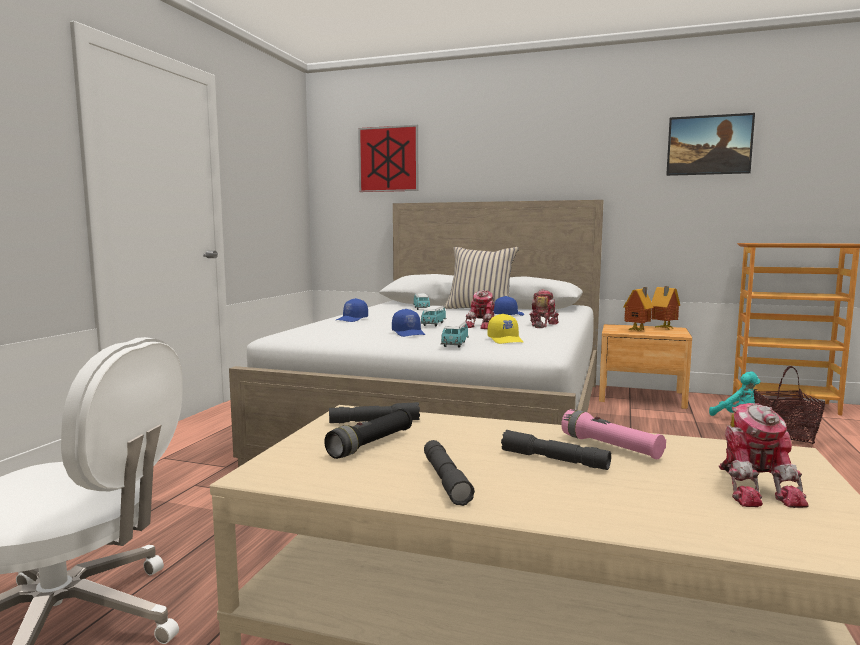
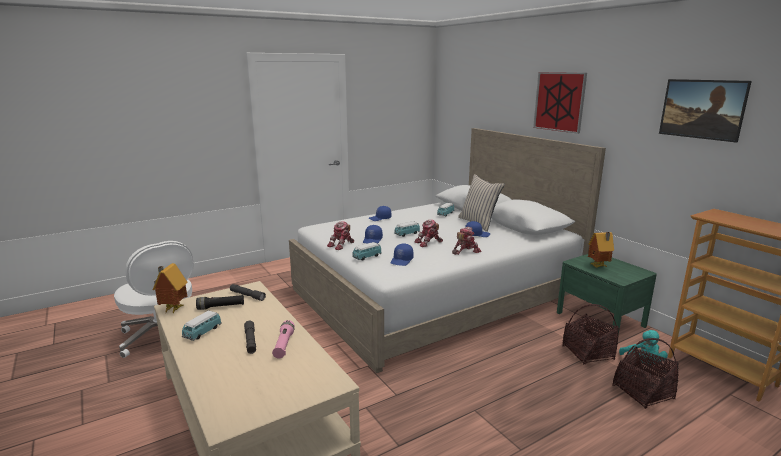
camera: 40 degrees right, 10 degrees up
picture [358,125,418,192] -> picture moved to [533,72,587,134]
grey flashlight [424,440,475,506] -> toy car [182,310,222,341]
yellow cap [488,314,523,344] -> blue cap [391,243,414,266]
brown nightstand [599,324,692,409] -> green nightstand [557,254,657,342]
toy house [651,286,680,330] -> toy house moved to [153,263,187,313]
toy robot [719,403,809,508] -> toy robot moved to [327,221,354,250]
none -> basket [562,304,619,365]

